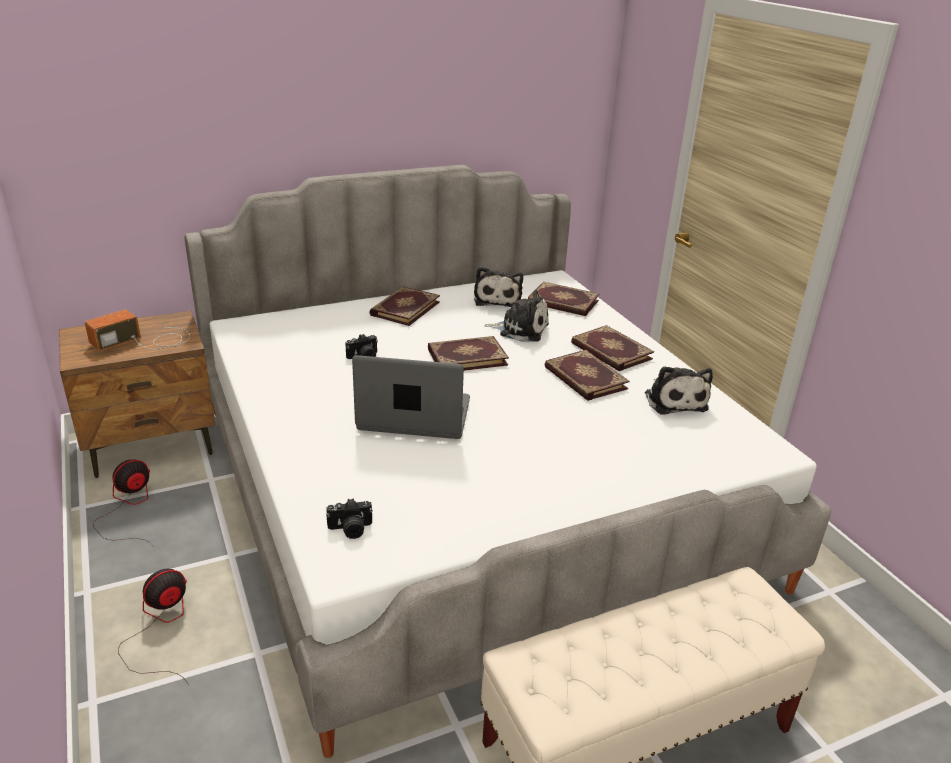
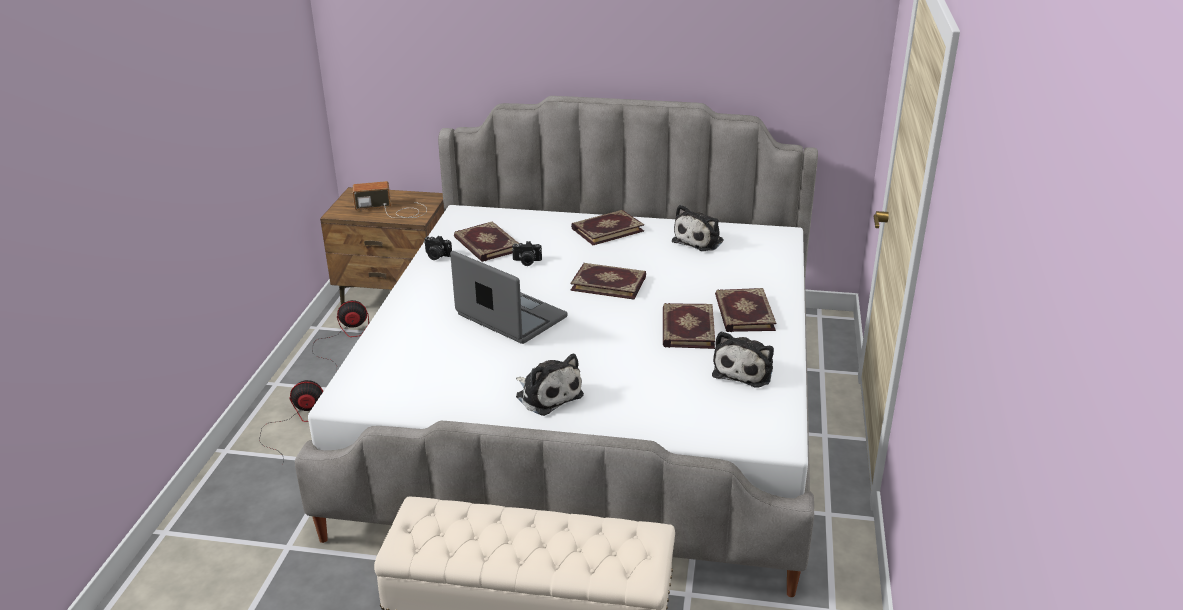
camera: 35 degrees right, 0 degrees up
camera [326,498,373,539] -> camera moved to [424,236,452,260]
plush toy [484,290,549,342] -> plush toy moved to [516,354,584,416]
book [528,282,600,316] -> book moved to [454,221,519,262]

